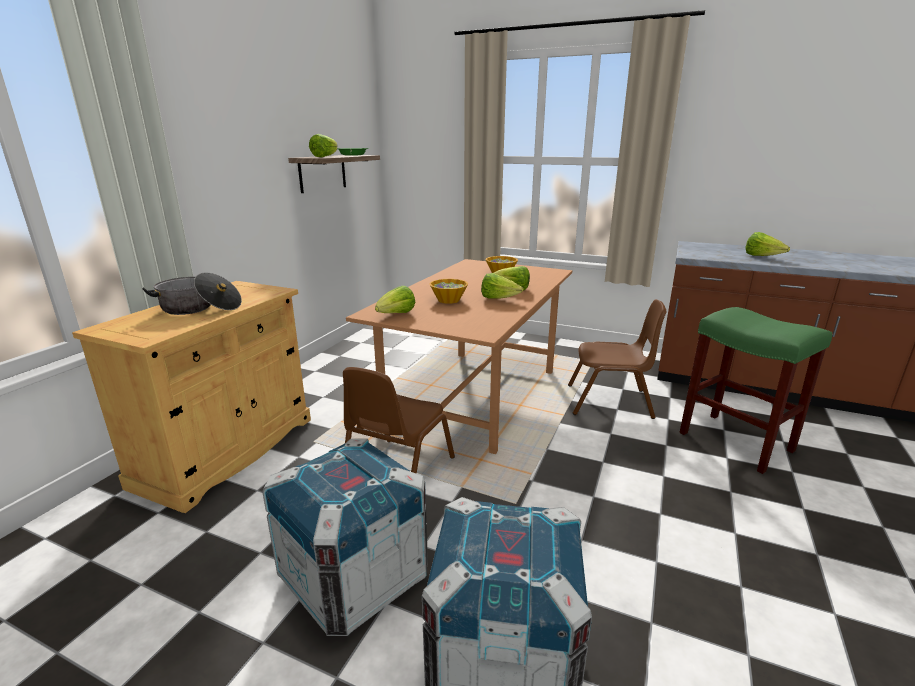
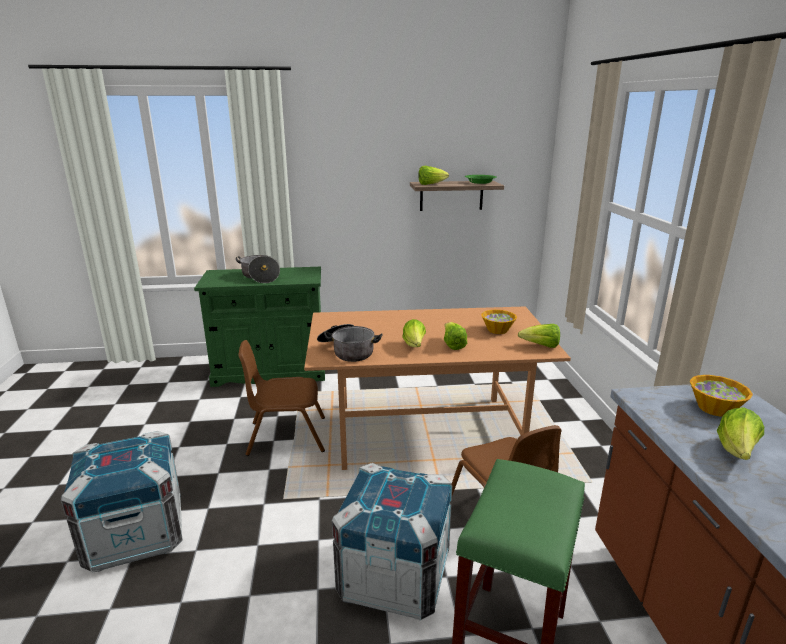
camera: 60 degrees right, 0 degrees up
beige cabinet [72,281,311,513] -> green cabinet [194,267,325,387]
crate [262,439,428,636] -> crate moved to [332,463,452,620]
lettuce [375,286,415,313] -> lettuce moved to [518,324,560,348]
bowl [429,279,468,304] -> bowl moved to [690,375,753,417]
none -> cooking pot [317,324,383,362]

